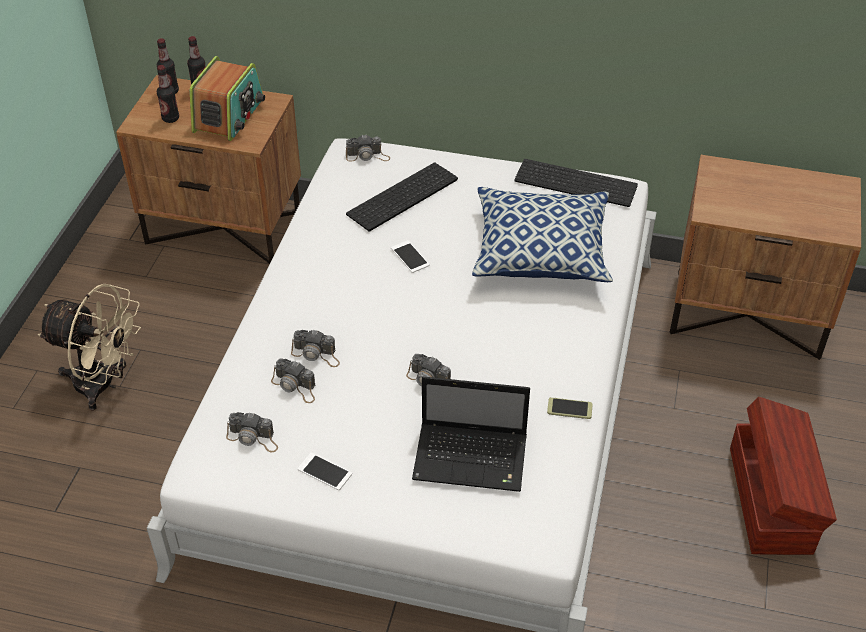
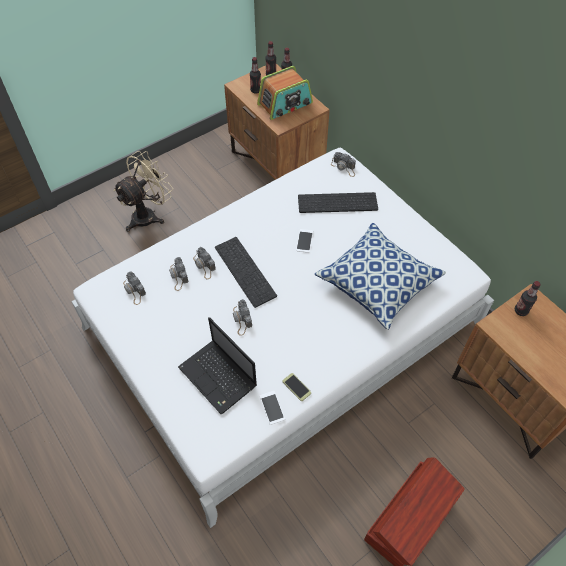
camera: 40 degrees right, 10 degrees up
beige fan [38,284,141,410] -> beige fan turned 105 degrees counterclockwise [113,151,173,232]
phone [298,452,352,490] -> phone moved to [260,391,285,425]
keyboard [514,159,638,207] -> keyboard moved to [215,237,277,308]
none -> bottle [515,281,541,316]

